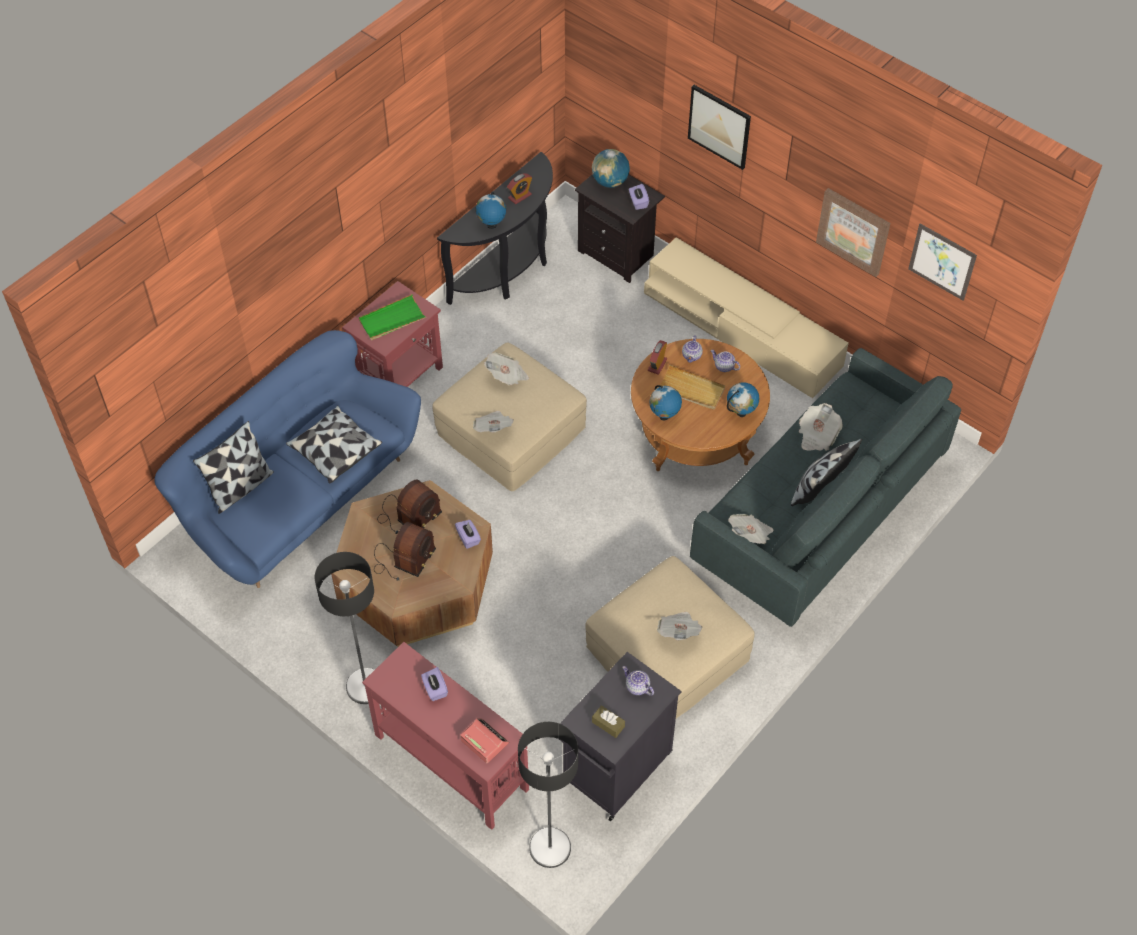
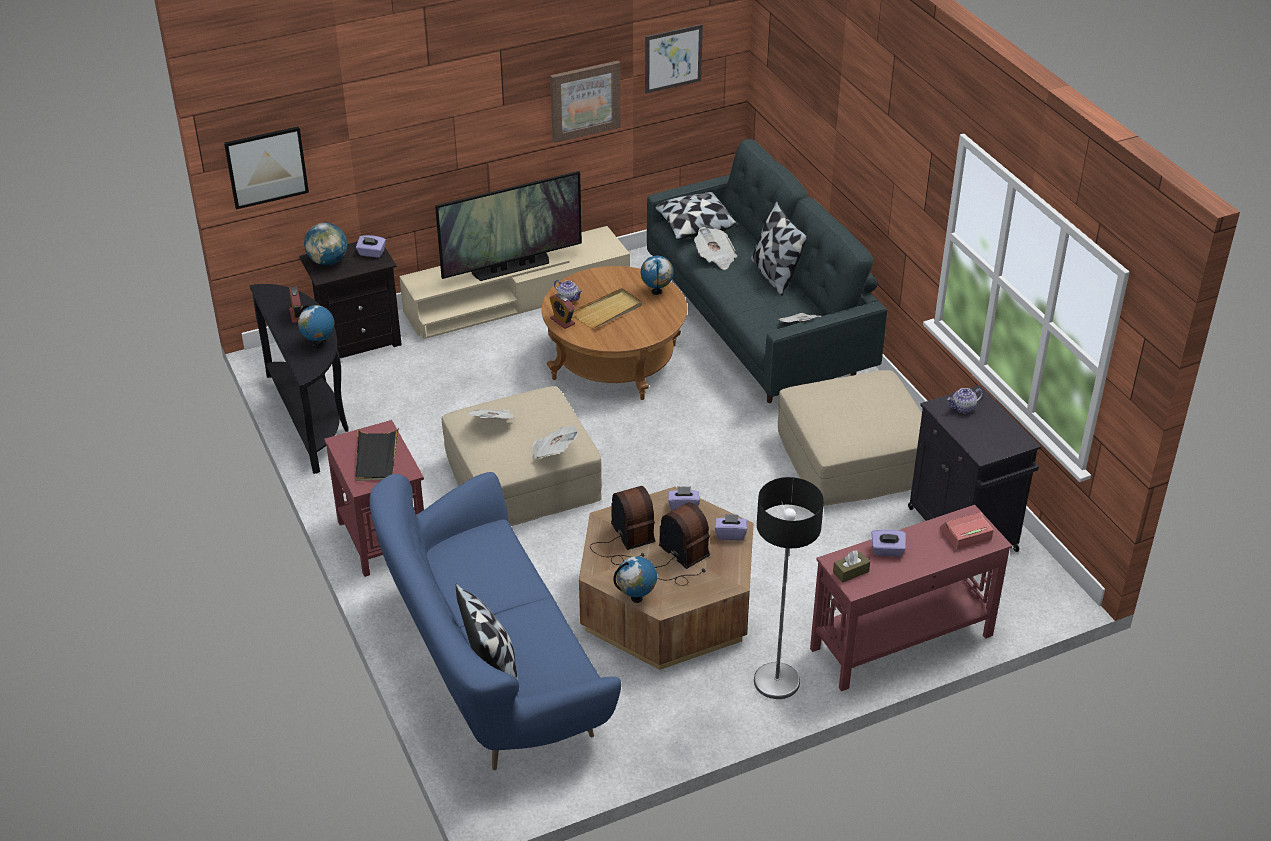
camera: 65 degrees left, 15 degrees down
pillow [286,405,382,484] -> pillow moved to [656,192,738,240]
green tray [358,294,426,340] -> black tray [356,428,399,481]
floor lamp [518,722,578,868] -> none
brown tissue box [592,705,625,738] -> brown tissue box moved to [833,551,870,583]
globe [649,385,682,420] -> globe moved to [613,556,657,603]
newspaper [657,612,703,640] -> none
picture [688,85,751,170] -> picture moved to [224,126,309,210]
teapot [711,350,740,372] -> none
none -> television [435,171,582,281]
none -> purple tissue box [715,514,747,540]

